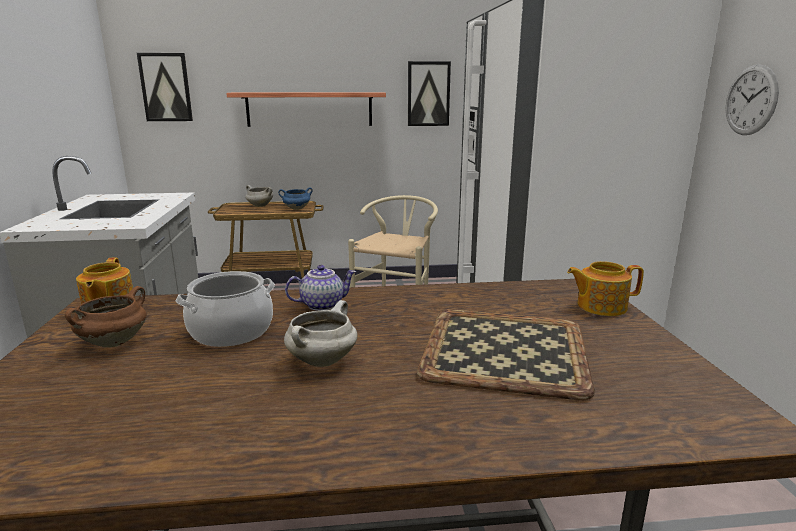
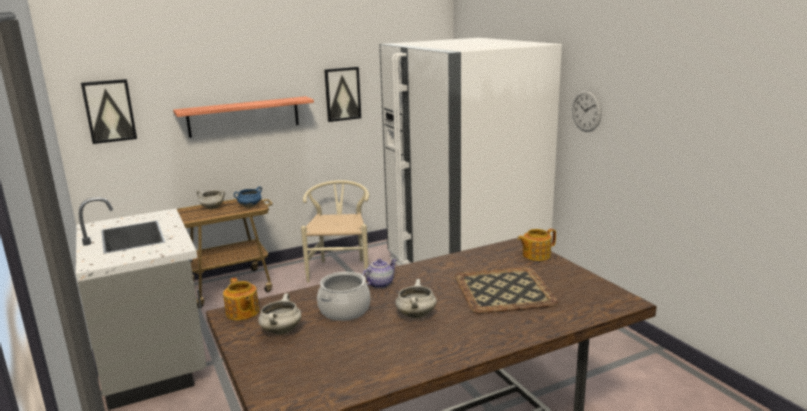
camera: 20 degrees left, 0 degrees up
brown cooking pot [65,286,147,347] -> white cooking pot [258,293,302,335]

